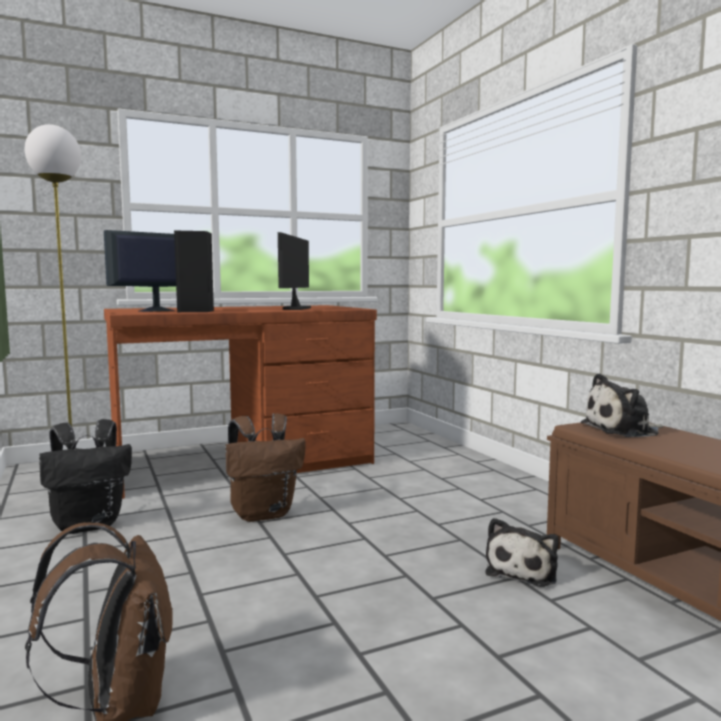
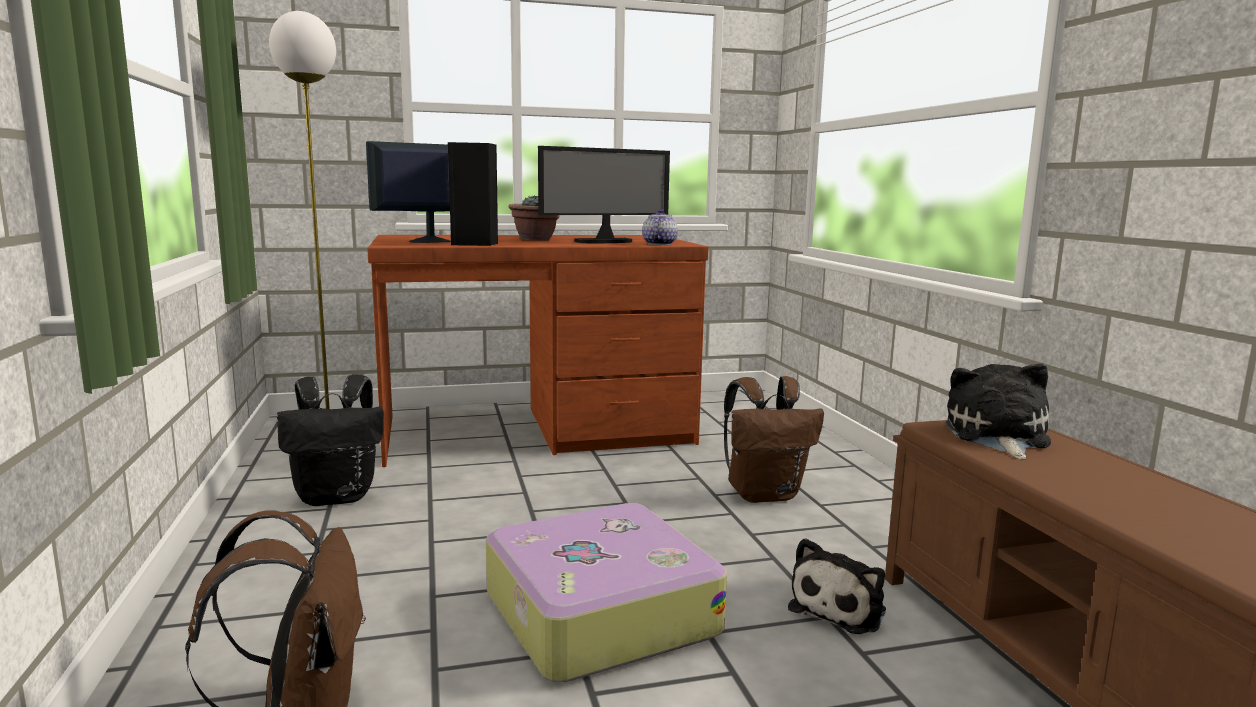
camera: 10 degrees right, 5 degrees up
brown backpack [225,413,306,522] -> brown backpack moved to [724,376,824,503]
monitor [278,232,311,310] -> monitor turned 135 degrees counterclockwise [538,146,670,243]
plush toy [581,373,663,437] -> plush toy turned 105 degrees clockwise [946,364,1051,459]
none -> suitcase [486,503,727,682]
none -> potted plant [509,195,560,240]
none -> teapot [642,209,678,245]

